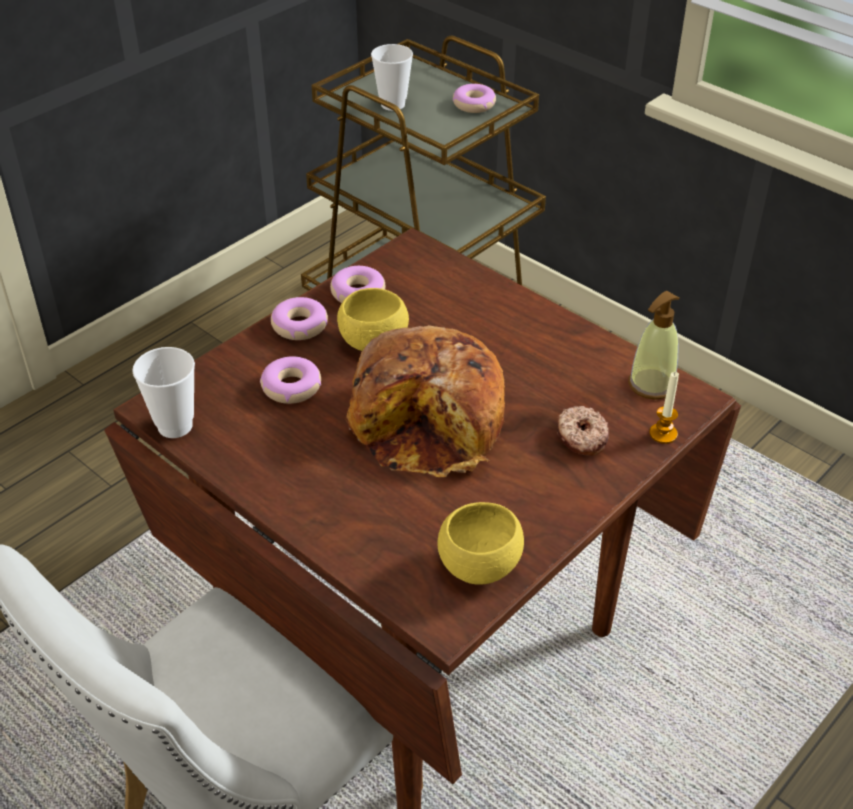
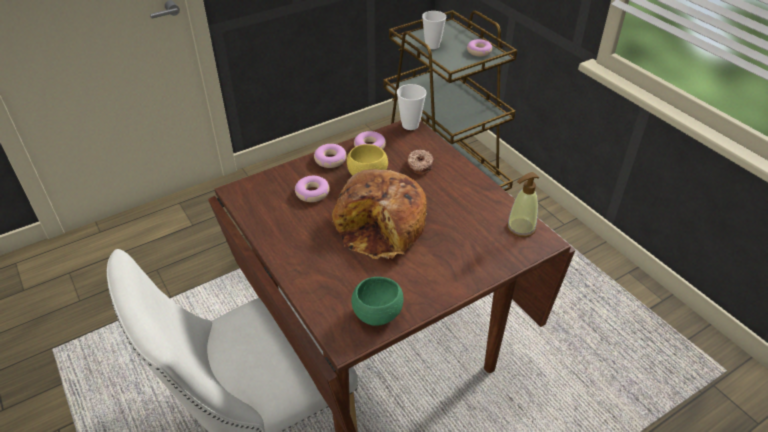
camera: 15 degrees right, 0 degrees up
cup [132,347,195,438] -> cup moved to [397,84,427,130]
yellow bowl [437,502,524,585] -> green bowl [351,277,403,326]
donut [557,406,609,456] -> donut moved to [407,149,434,174]
candle [649,372,679,444] -> none

